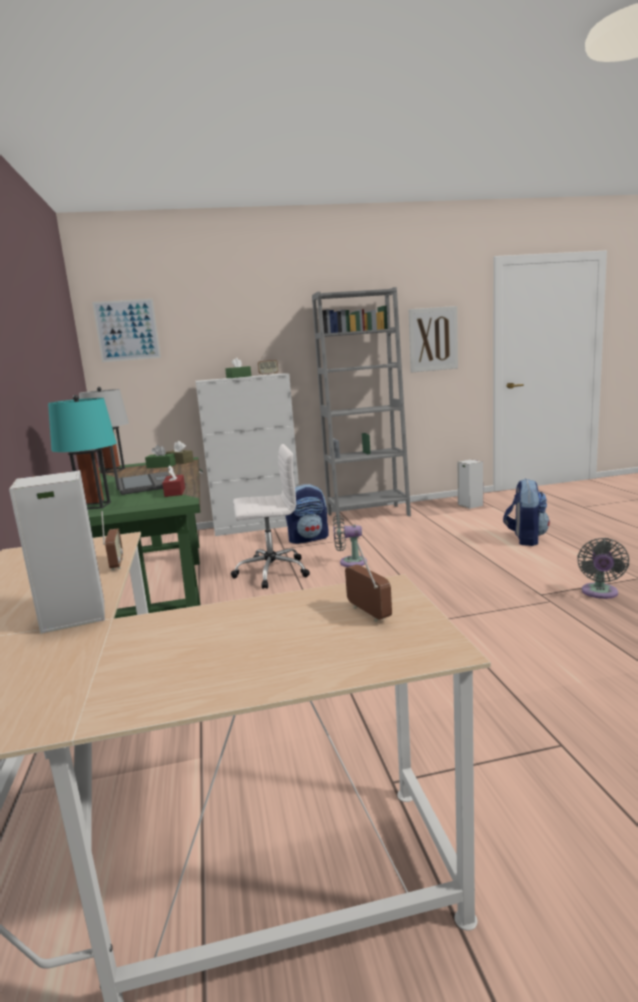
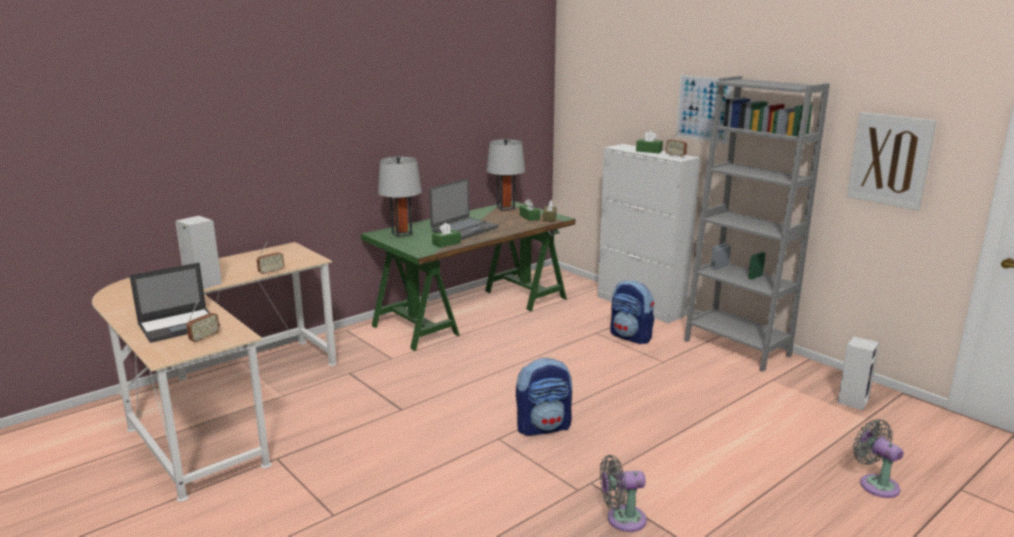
camera: 60 degrees right, 5 degrees up
turquoise table lamp [48,395,117,509] -> grey table lamp [378,156,422,237]
picture [92,299,161,362] -> picture moved to [676,75,733,144]
red tissue box [162,465,185,497] -> green tissue box [432,223,461,248]
white office chair [231,444,310,589] -> none
grey fan [333,515,367,567] -> grey fan moved to [853,419,904,498]
backpack [503,479,550,546] -> backpack moved to [516,358,572,436]
none -> laptop [129,263,220,343]

